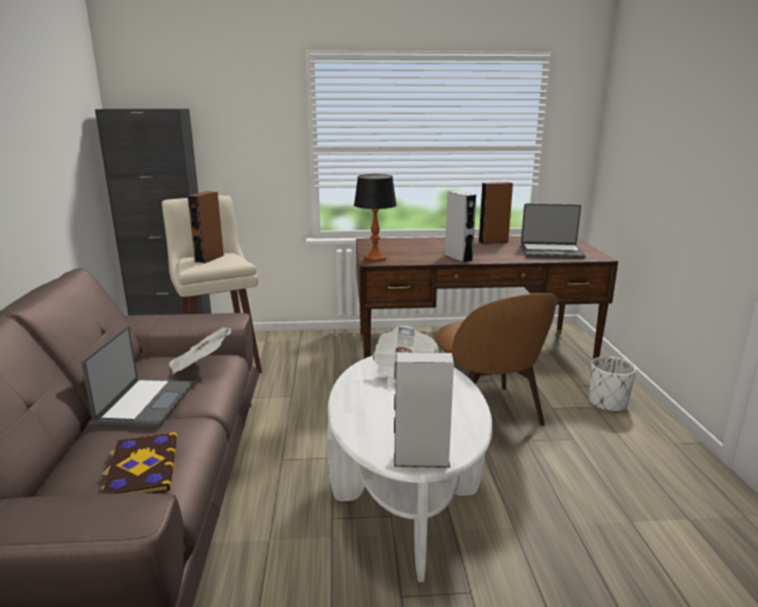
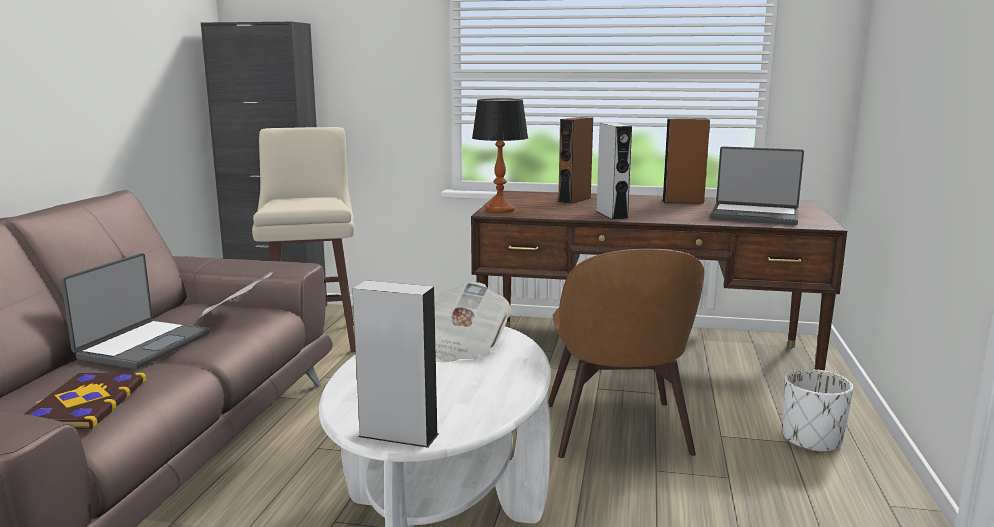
camera: 15 degrees right, 5 degrees down
brown speaker [187,191,224,263] -> brown speaker moved to [558,117,593,204]

